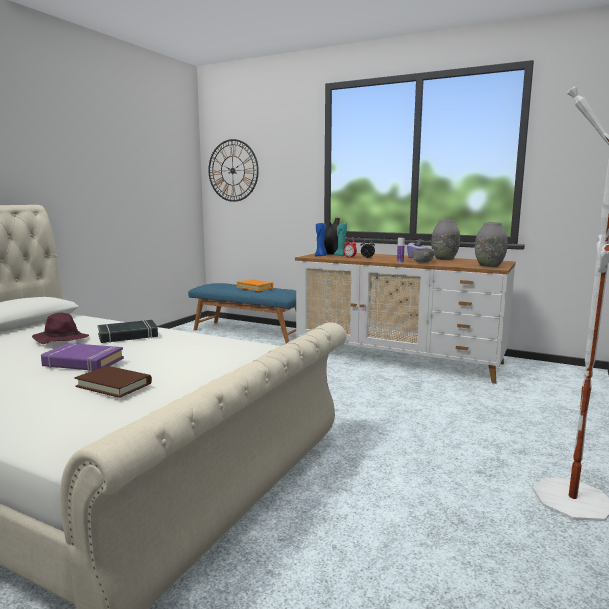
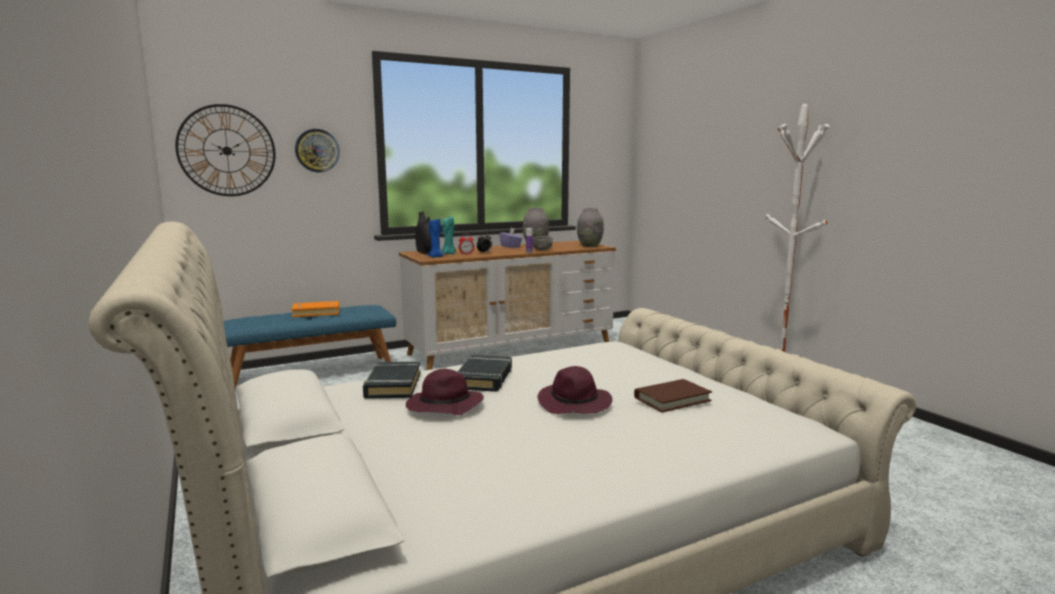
camera: 55 degrees left, 0 degrees up
purple book [41,343,124,371] -> purple hat [537,366,612,414]
none -> wall clock [295,129,340,172]
none -> black book [363,361,421,399]

